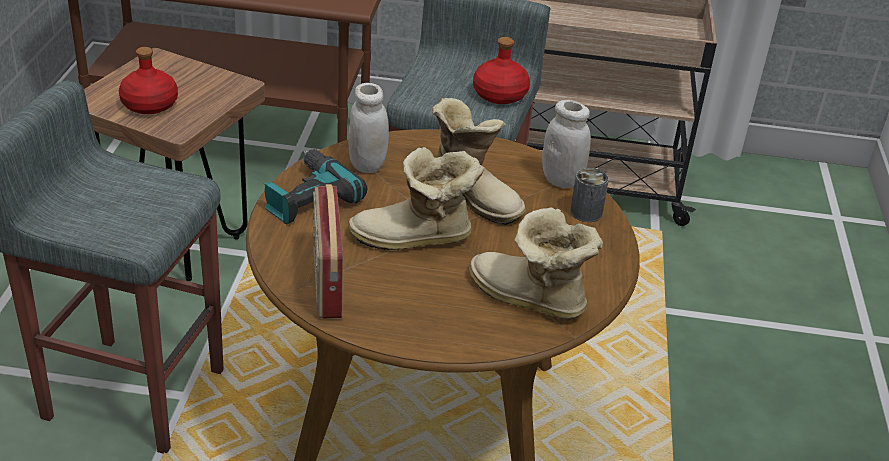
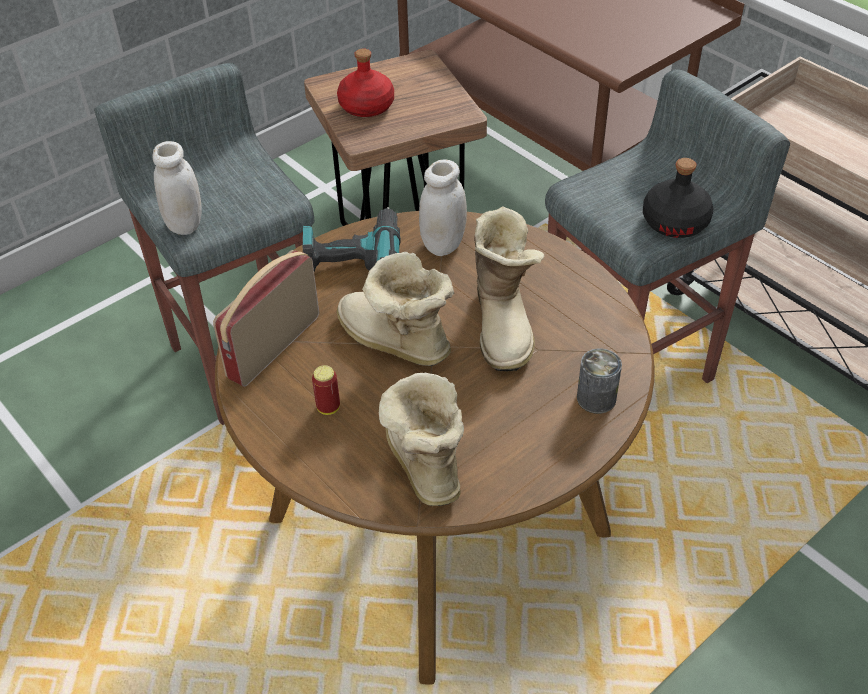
camera: 45 degrees right, 10 degrees up
red bottle [473,37,530,104] -> black bottle [643,158,713,238]
white jar [542,100,591,188] -> white jar moved to [153,141,202,235]
none -> can [312,365,340,415]

